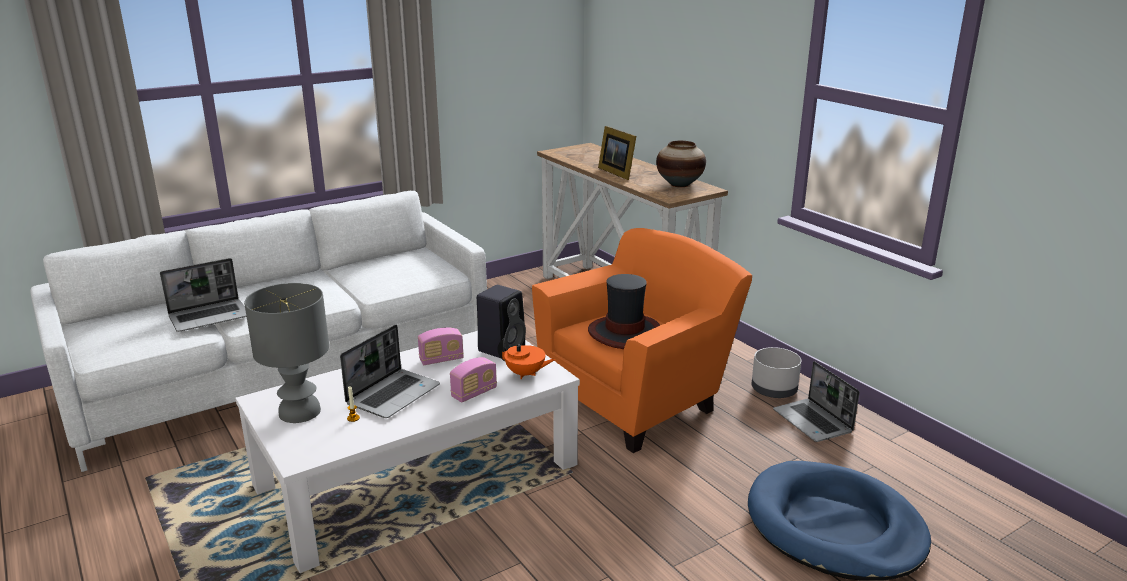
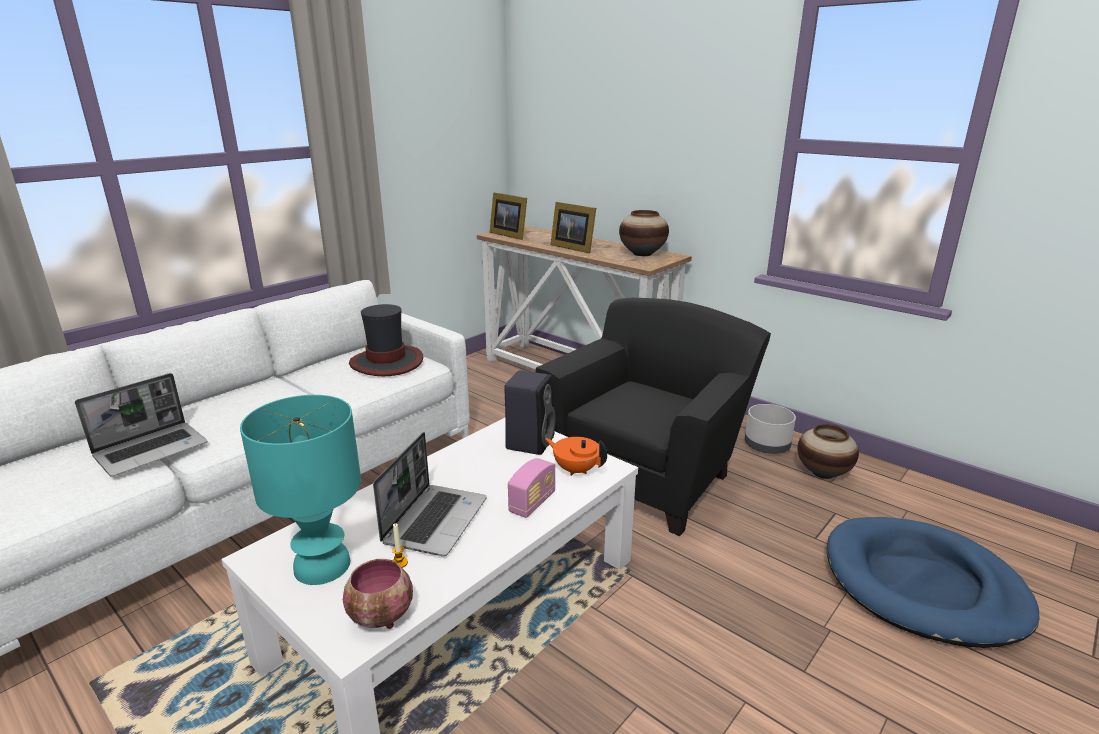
camera: 15 degrees left, 0 degrees up
grey table lamp [244,283,329,423] -> turquoise table lamp [240,395,361,585]
radio [418,327,464,365] -> none
orange teapot [498,338,556,379] -> orange teapot turned 150 degrees counterclockwise [545,437,607,476]
orange armchair [532,228,752,453] -> black armchair [536,298,771,536]
hat [588,274,660,349] -> hat moved to [349,304,423,376]
laptop [773,361,860,442] -> vase [798,424,859,479]
none -> bowl [343,559,413,629]
none -> picture frame [490,193,527,240]

